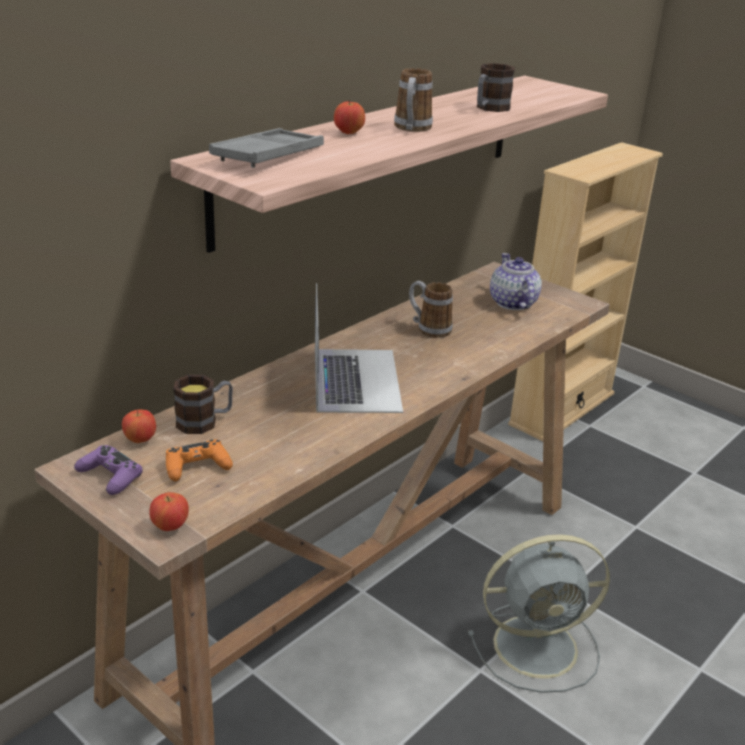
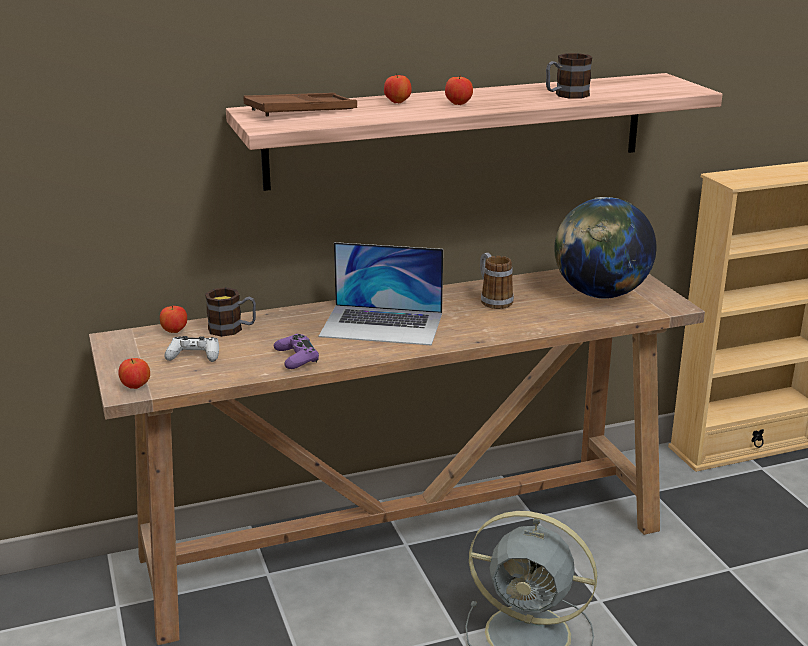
camera: 30 degrees right, 5 degrees down
purple game controller [74,445,143,495] -> purple game controller moved to [274,334,319,369]
orange game controller [166,439,233,481] -> white game controller [164,336,219,362]
grey tray [209,128,324,168] -> brown tray [243,93,357,116]
laptop [315,283,403,413] -> laptop turned 75 degrees clockwise [319,242,443,346]
mug [394,68,433,132] -> apple [445,75,473,105]
teapot [490,253,542,310] -> globe [555,197,657,299]

